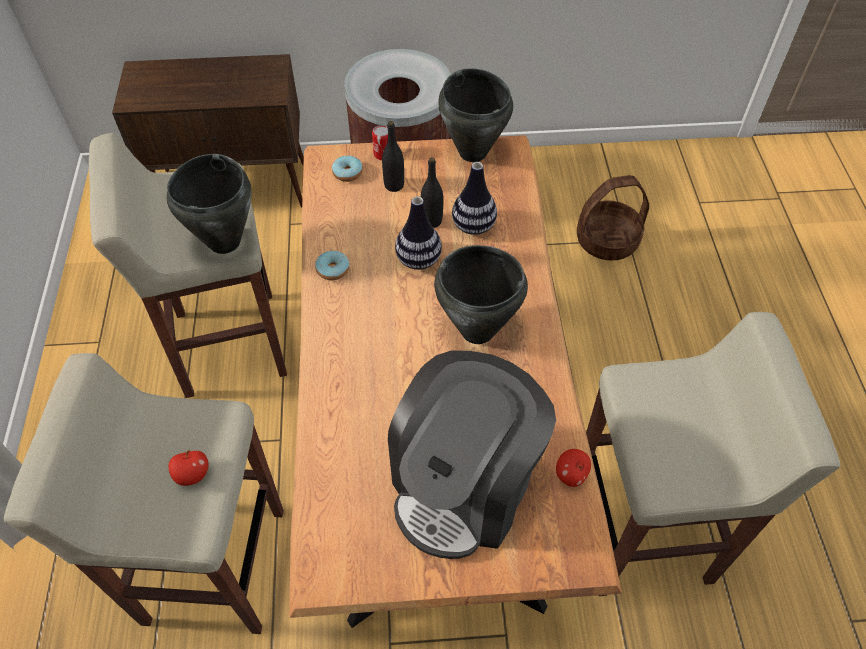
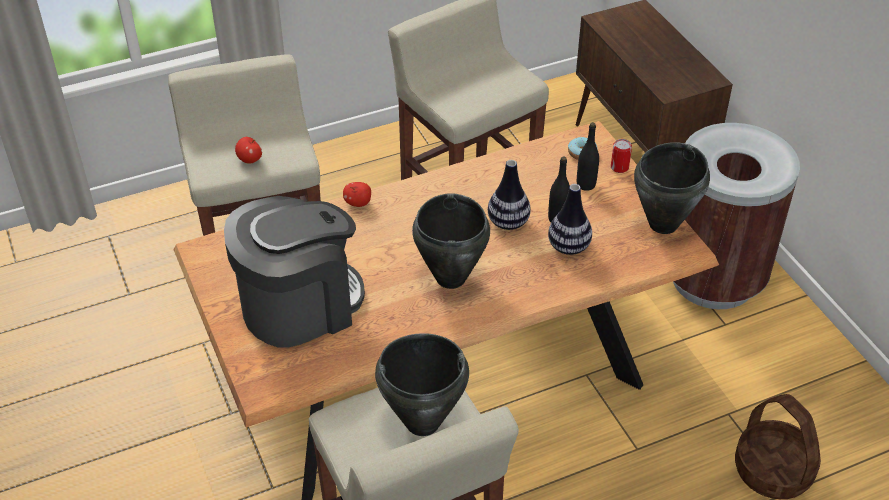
camera: 70 degrees right, 10 degrees down
black cooking pot [167,154,252,254] -> black cooking pot moved to [375,333,469,436]
donut [315,250,349,280] -> none
coffee machine [388,350,556,559] -> coffee machine turned 135 degrees clockwise [224,196,365,348]
apple [556,449,591,487] -> apple moved to [343,182,371,207]

